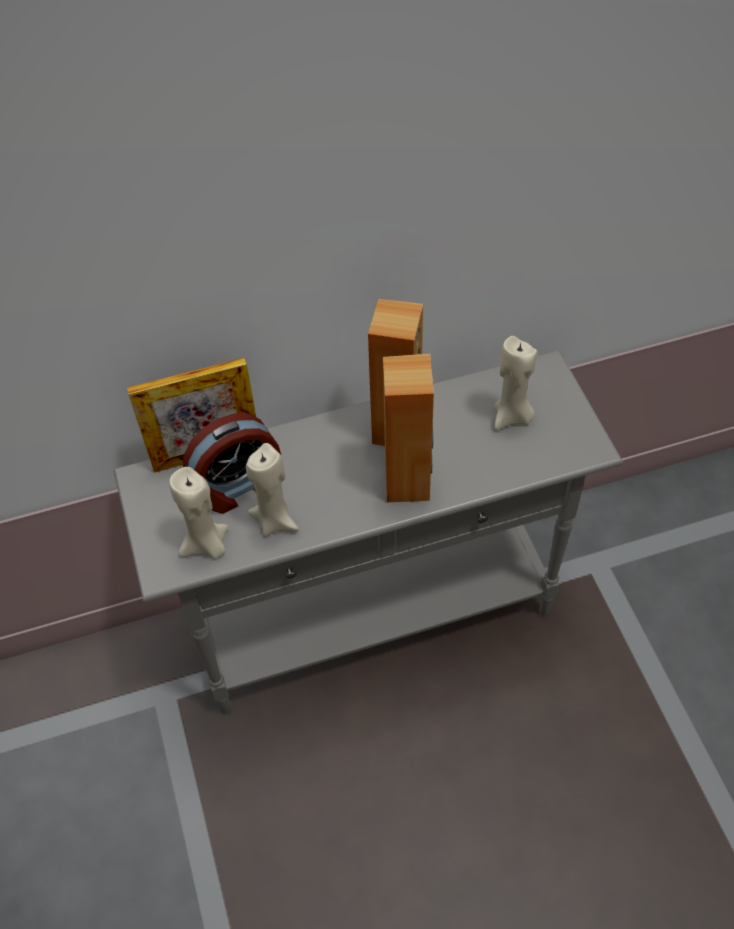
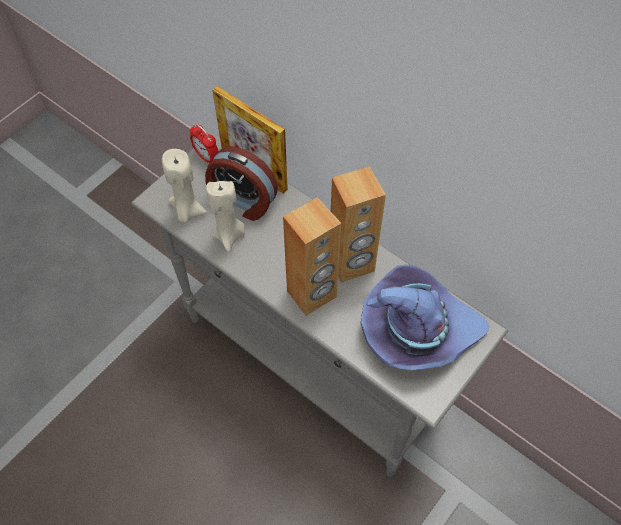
camera: 55 degrees right, 5 degrees up
beige candle [494,336,537,430] -> purple hat [361,265,490,370]
none -> alarm clock [190,124,218,163]

